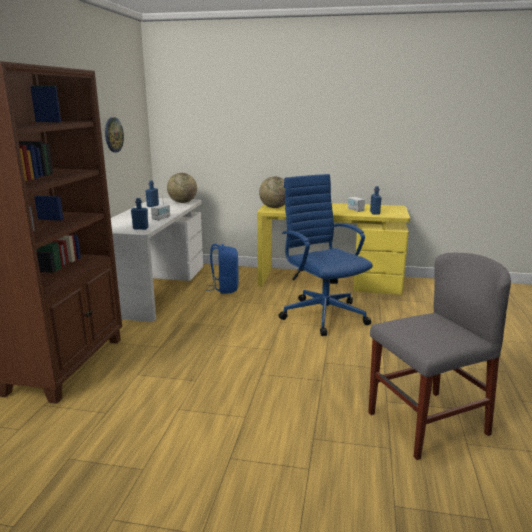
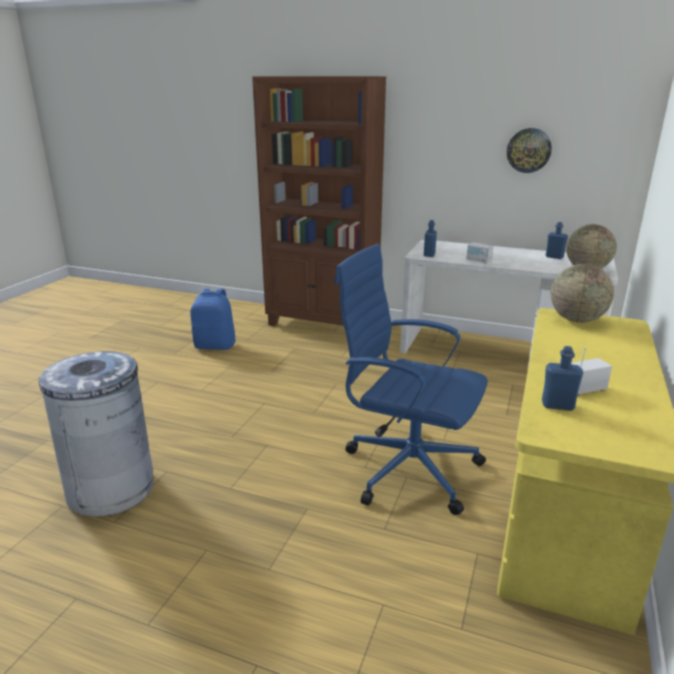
camera: 100 degrees right, 5 degrees up
blue backpack [206,244,239,294] -> blue backpack moved to [190,288,236,350]
blue office chair [279,174,373,336] -> blue office chair turned 135 degrees counterclockwise [334,244,488,515]
grey chair [368,253,511,460] -> grey trash can [39,351,154,517]

